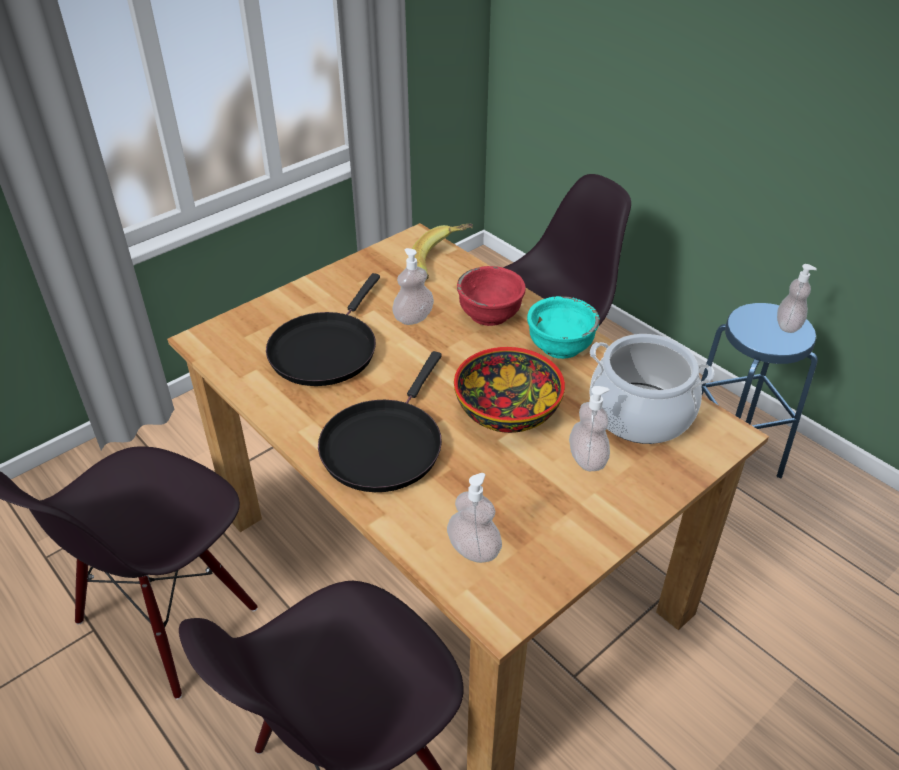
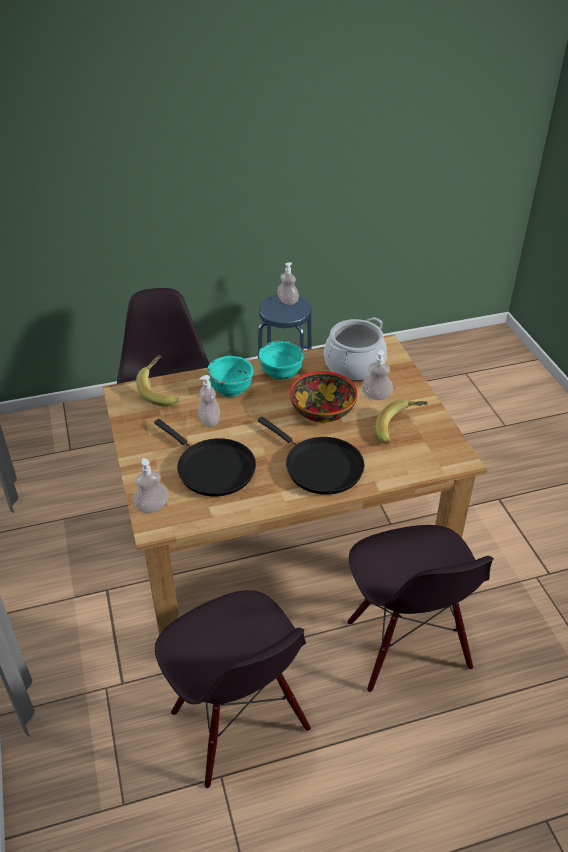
camera: 65 degrees left, 0 degrees up
soap dispenser [447,473,502,563] -> soap dispenser moved to [133,458,169,513]
red bowl [457,266,526,326] -> turquoise bowl [207,356,254,397]
none -> banana [375,399,428,444]

